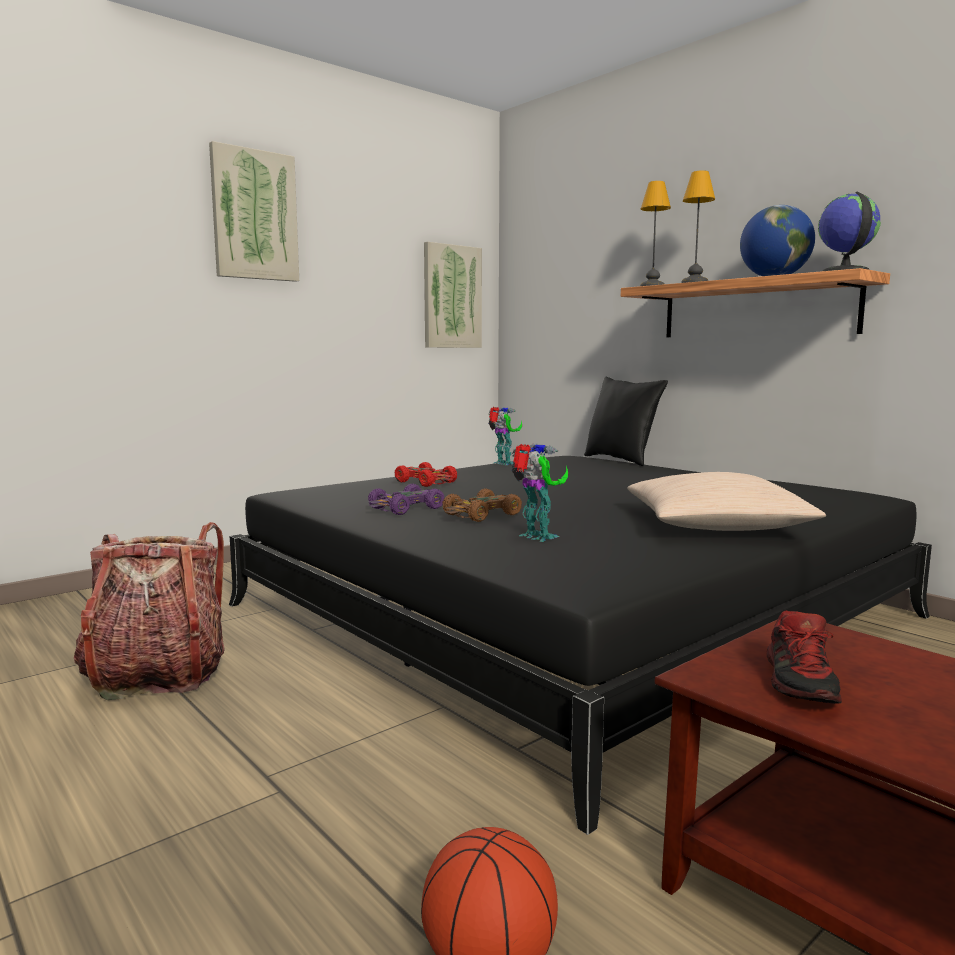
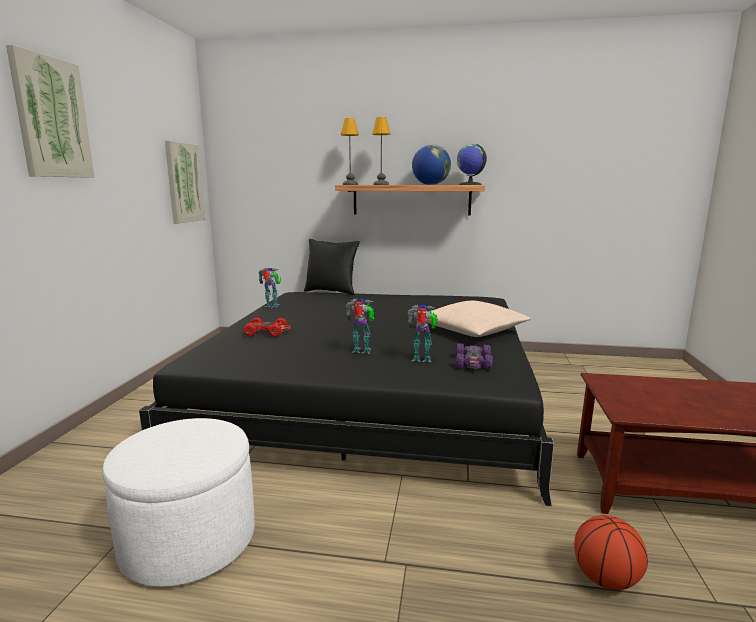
camera: 40 degrees left, 5 degrees up
backpack [74,522,224,700] -> white ottoman [102,418,255,587]
purple toy car [368,484,444,515] -> purple toy car moved to [456,343,492,370]
brown toy car [442,489,522,522] -> toy robot [346,299,374,354]
shoe [767,611,842,704] -> none

